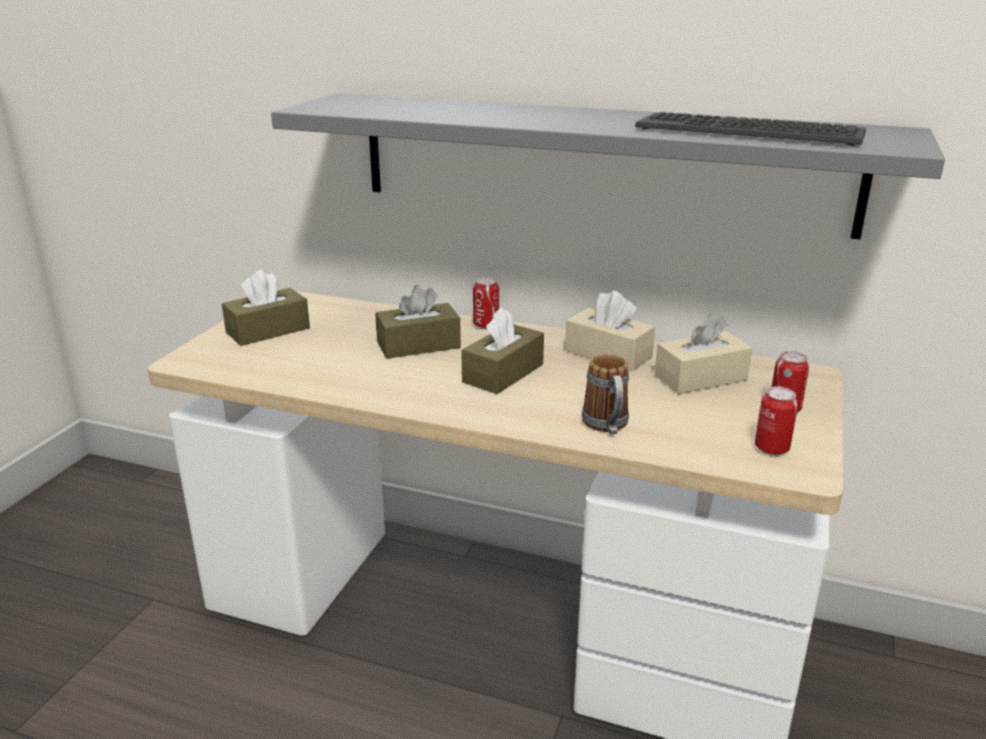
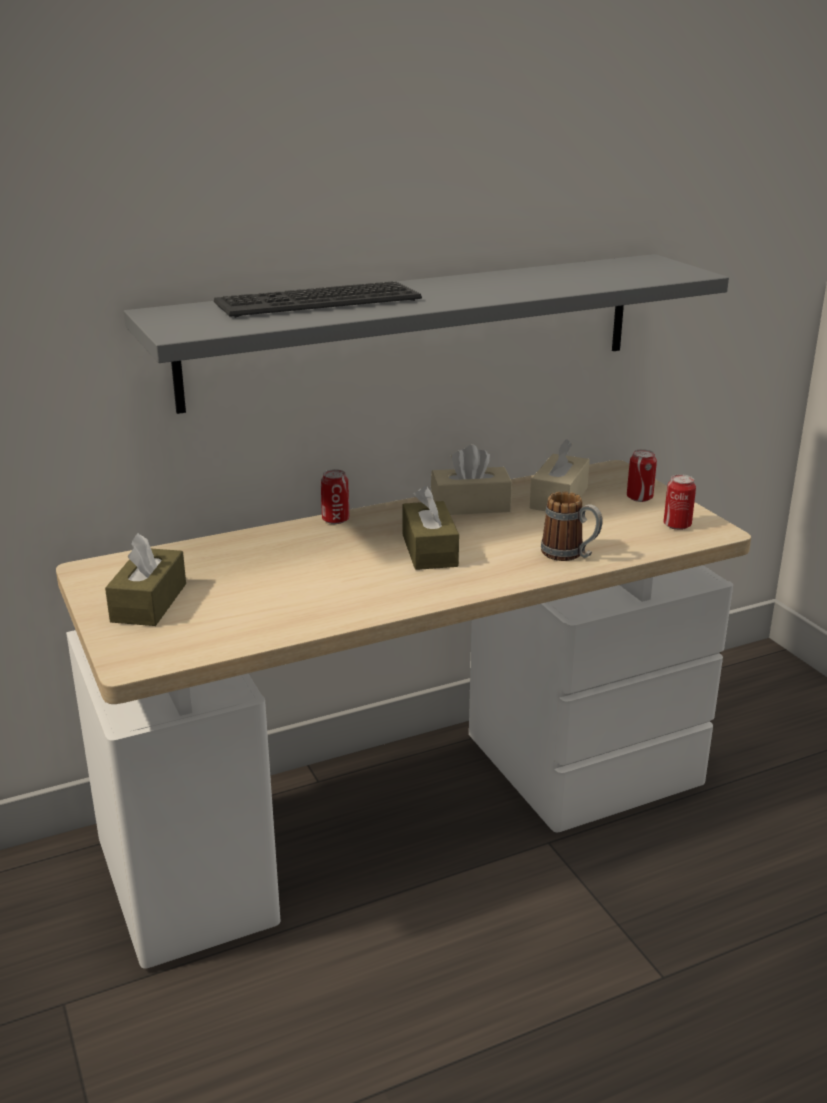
camera: 45 degrees left, 0 degrees up
brown tissue box [375,285,461,358] -> none
keyboard [635,112,866,146] -> keyboard moved to [214,282,422,318]

